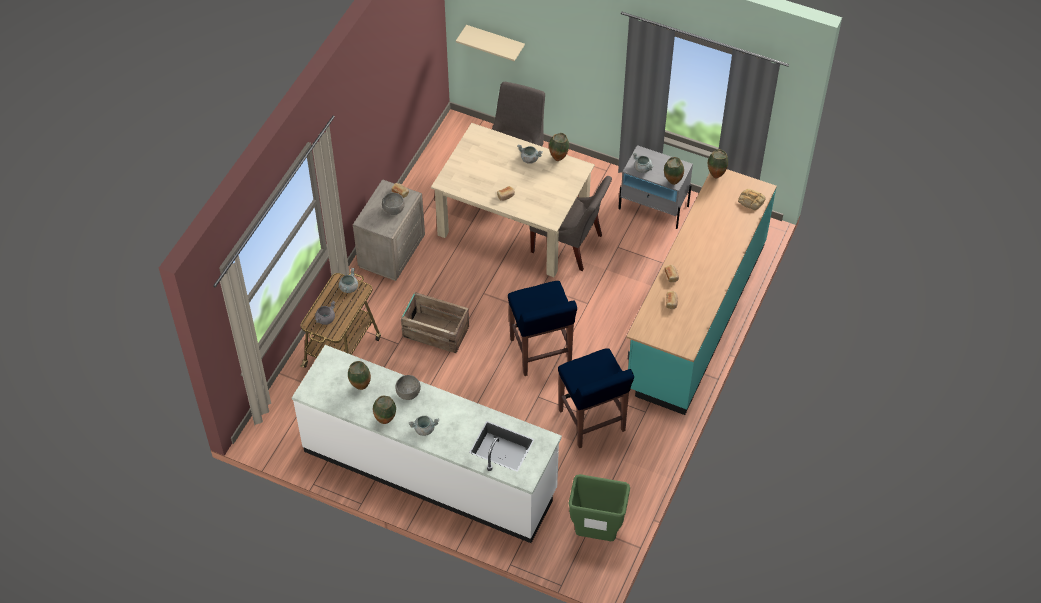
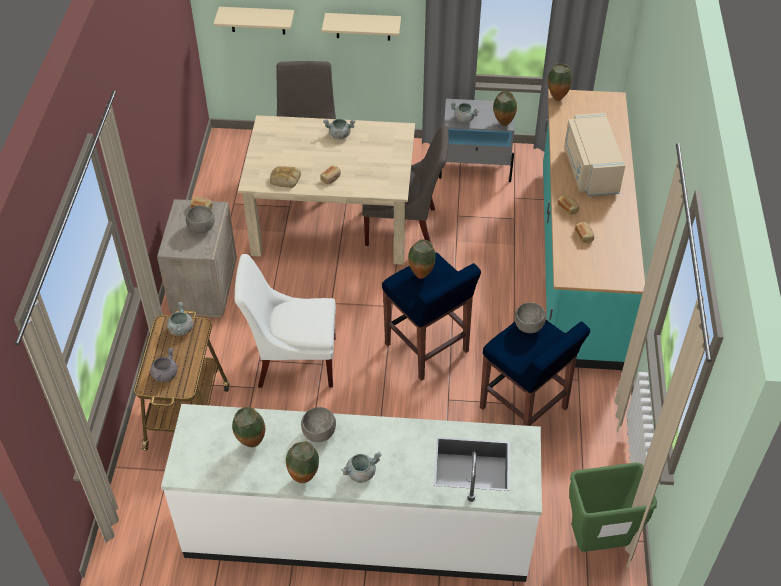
camera: 20 degrees left, 5 degrees down
crate [401,292,469,353] -> white chair [234,254,336,388]
vase [549,133,569,161] -> vase moved to [408,239,435,279]
bread [738,189,766,210] -> bread moved to [270,166,301,188]
none -> beige shelf [322,13,401,41]
none -> grey bowl [515,303,546,333]
none -> beige microwave [564,113,625,196]

